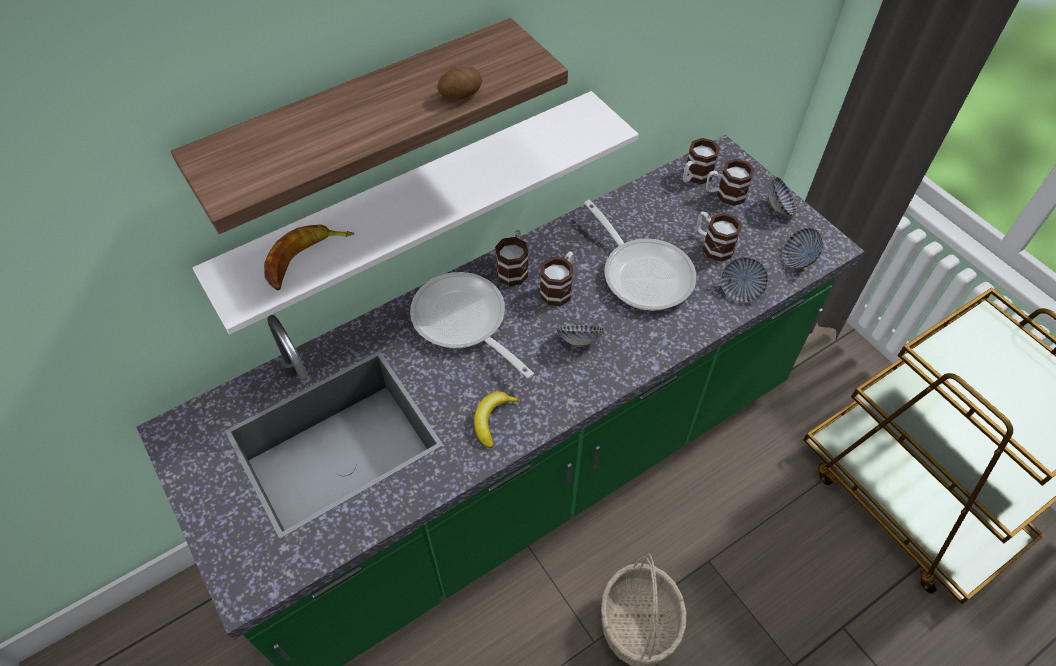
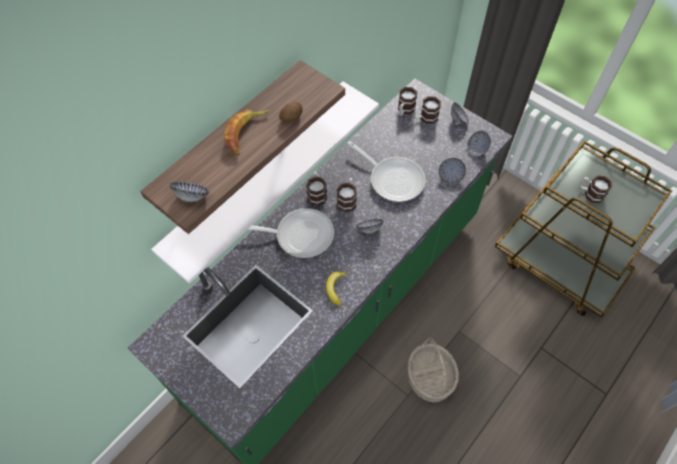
camera: 15 degrees left, 5 degrees up
banana [264,224,354,290] -> banana moved to [224,110,270,156]
frying pan [410,272,534,378] -> frying pan turned 150 degrees clockwise [248,208,334,258]
mug [697,211,742,262] -> mug moved to [580,176,612,203]
none -> bowl [169,182,210,203]

